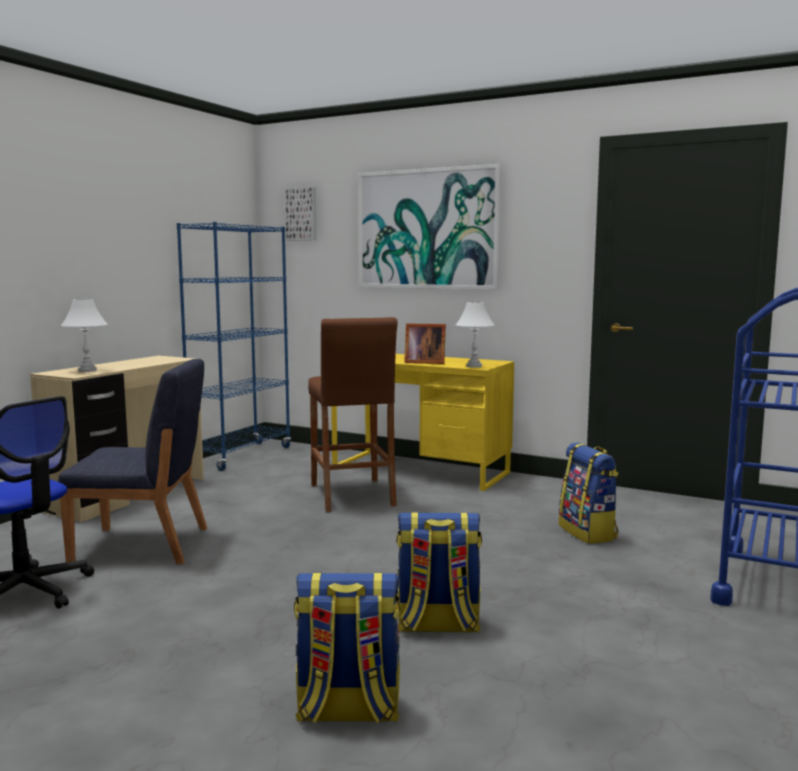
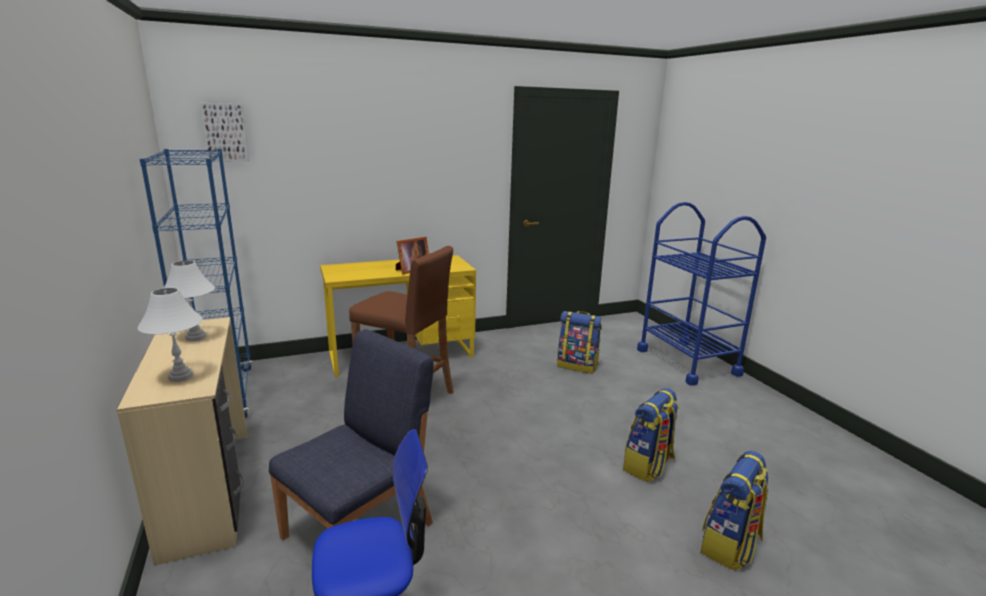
camera: 50 degrees left, 10 degrees up
picture [358,164,502,290] -> none
white table lamp [456,301,495,368] -> white table lamp moved to [164,261,215,341]

